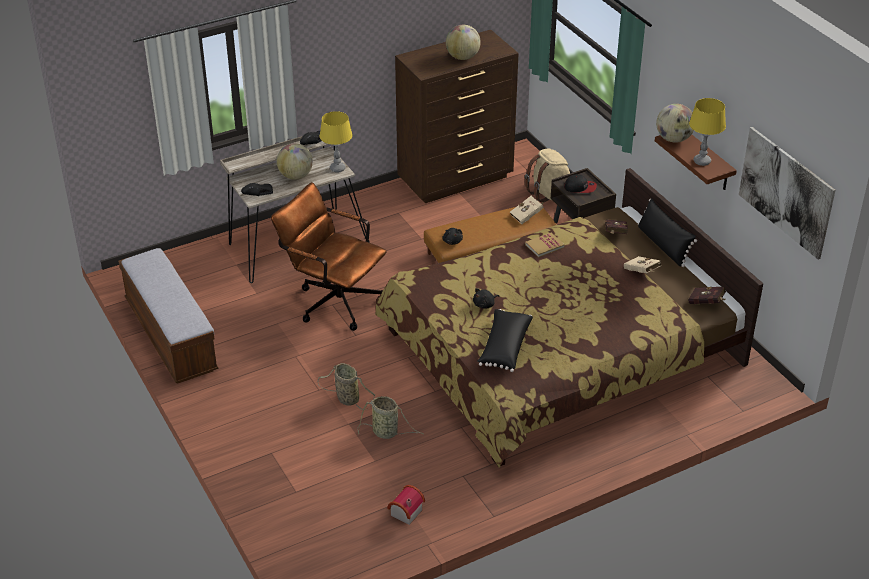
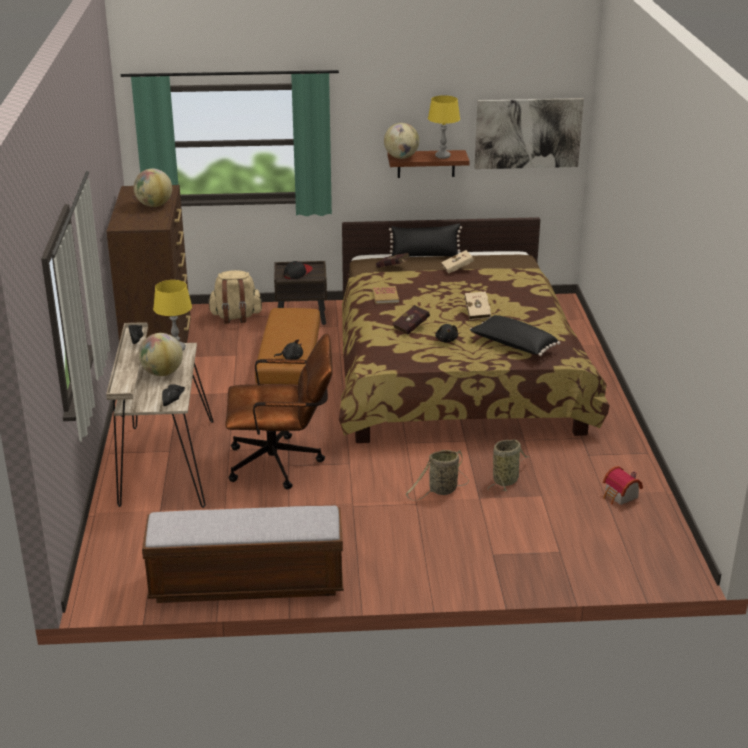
camera: 65 degrees left, 10 degrees down
brown office chair [271,182,387,331] -> brown office chair turned 150 degrees counterclockwise [225,333,333,489]
beige book [510,196,544,224] -> beige book moved to [465,291,491,320]
red book [688,286,726,304] -> red book moved to [393,305,430,334]

